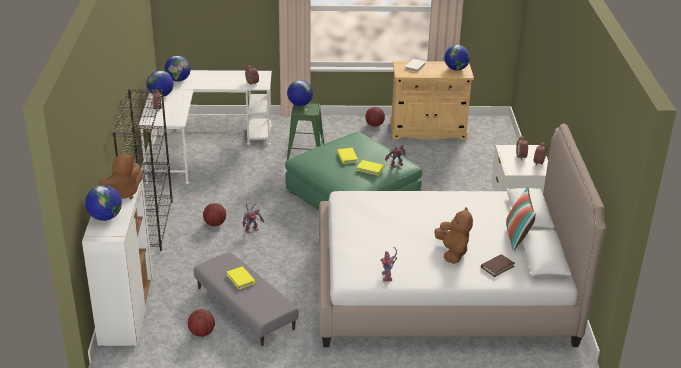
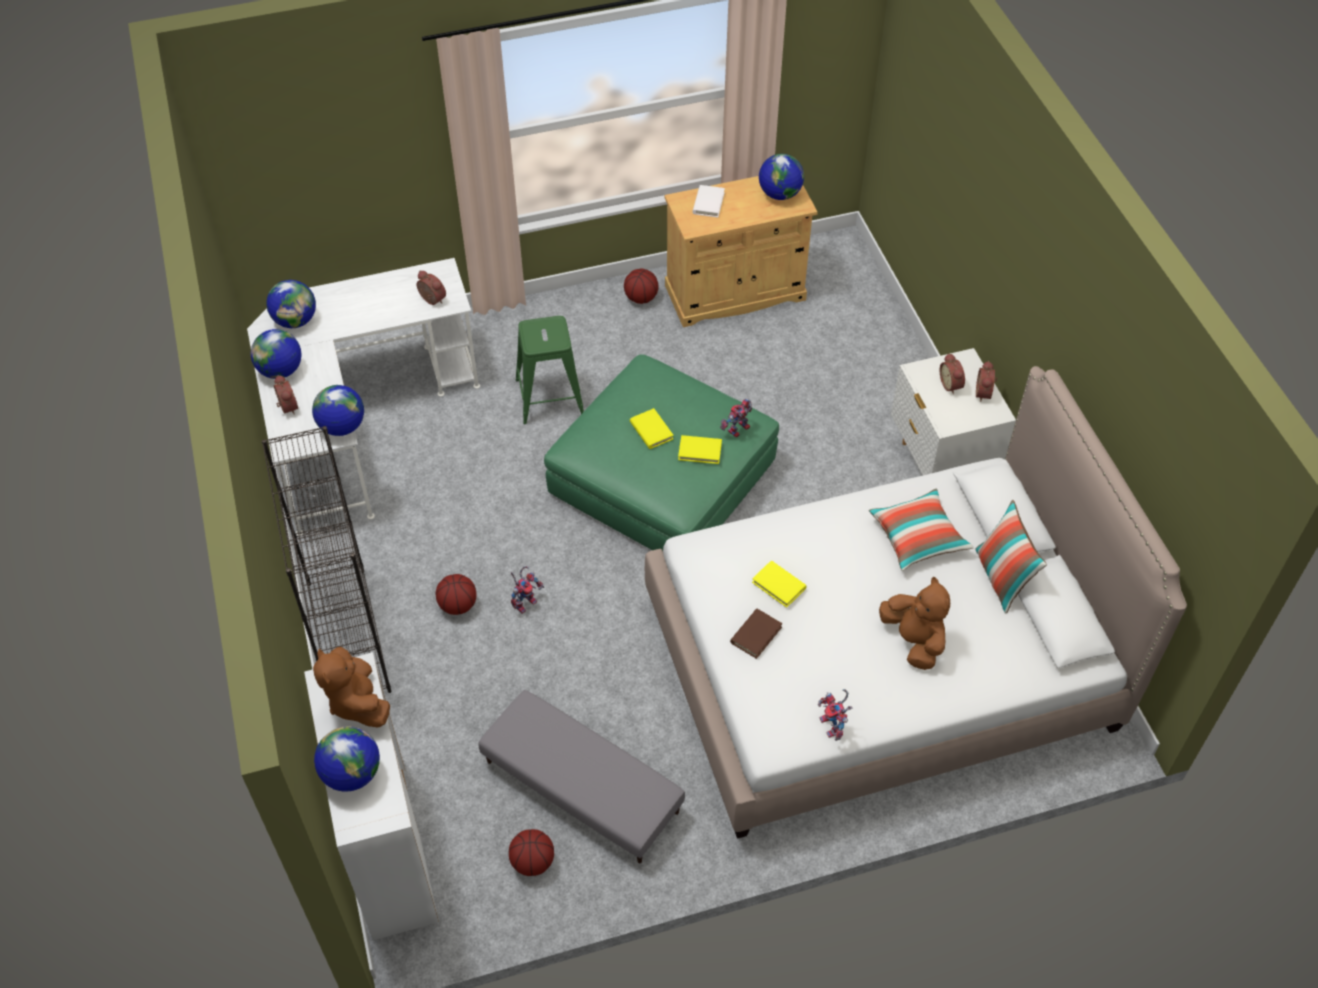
camera: 15 degrees left, 20 degrees up
brown plush toy [99,154,143,200] -> brown plush toy turned 120 degrees clockwise [313,647,390,728]
yellow book [227,266,256,289] -> yellow book moved to [752,560,807,608]
globe [287,80,313,106] -> globe moved to [312,385,364,436]
brown book [481,254,515,277] -> brown book moved to [730,609,782,659]
none -> pillow [869,489,974,571]

